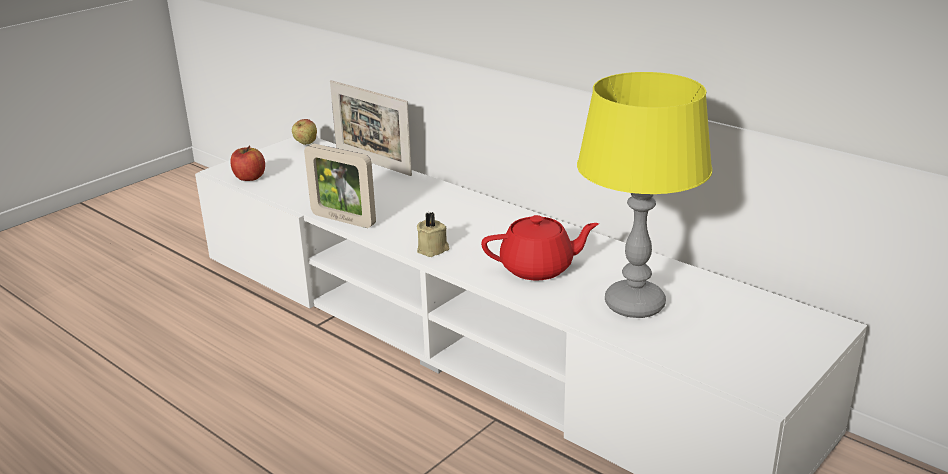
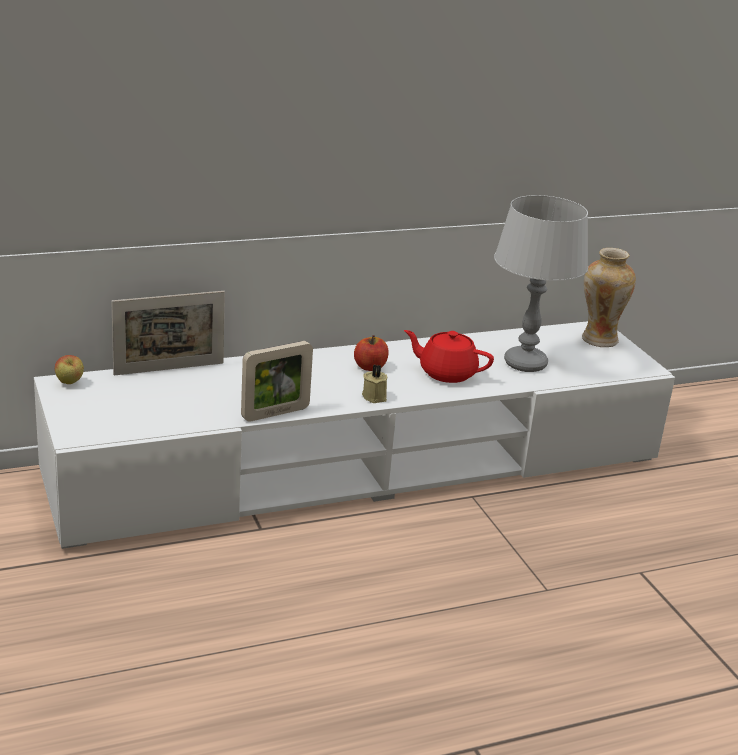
camera: 65 degrees left, 0 degrees up
apple [230,146,265,181] -> apple moved to [354,335,389,371]
red teapot [481,215,599,280] -> red teapot turned 90 degrees counterclockwise [404,330,494,383]
yellow table lamp [577,72,713,318] -> grey table lamp [494,195,588,372]
none -> vase [582,248,636,347]

